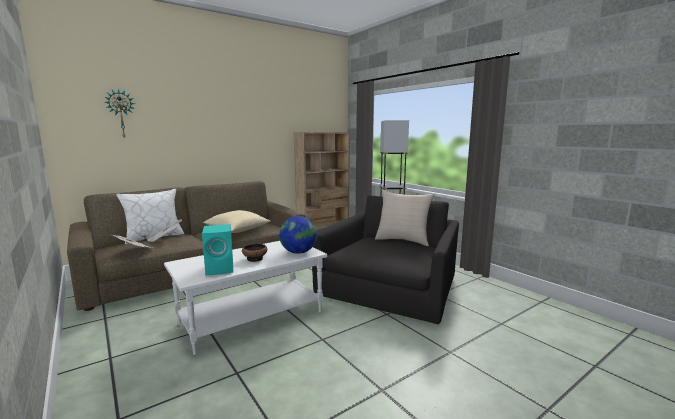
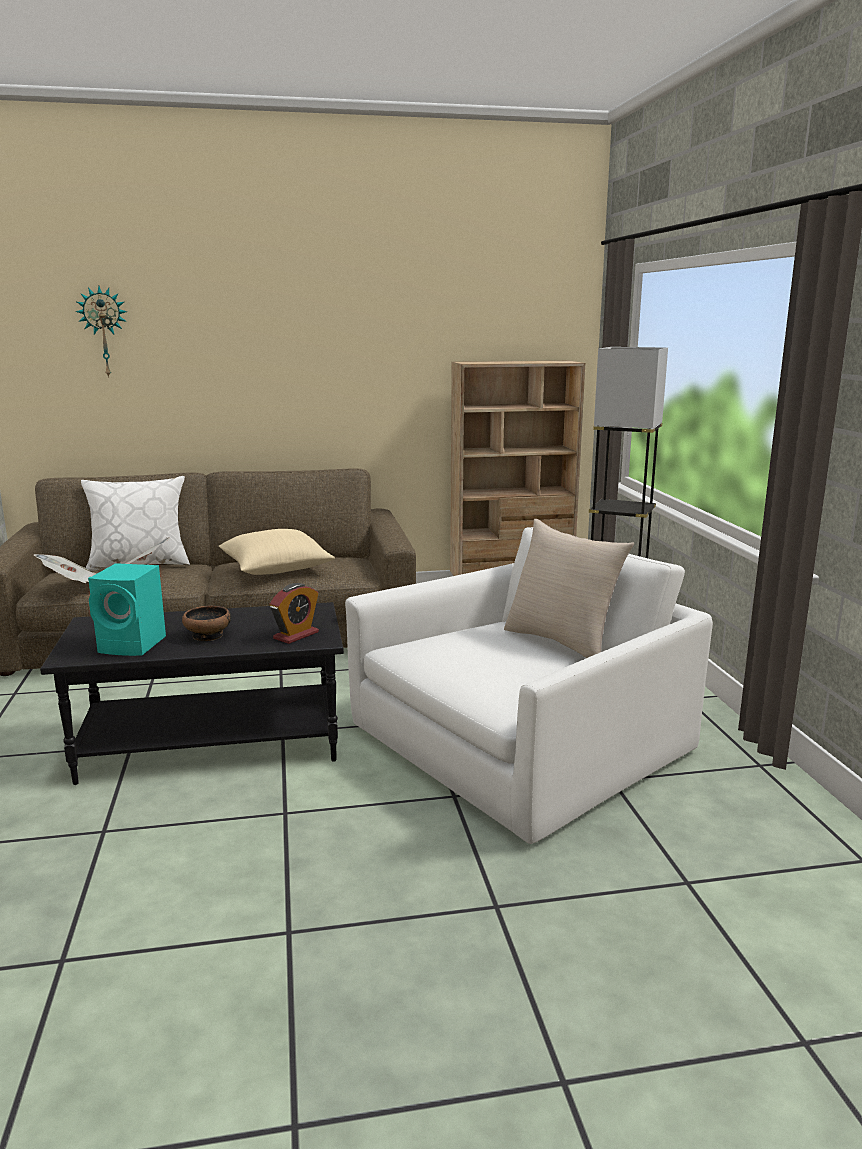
camera: 25 degrees right, 5 degrees up
white coffee table [164,241,327,355] -> black coffee table [40,602,344,785]
globe [279,216,317,254] -> alarm clock [270,583,319,644]
black armchair [312,196,459,324] -> white armchair [345,527,713,844]

